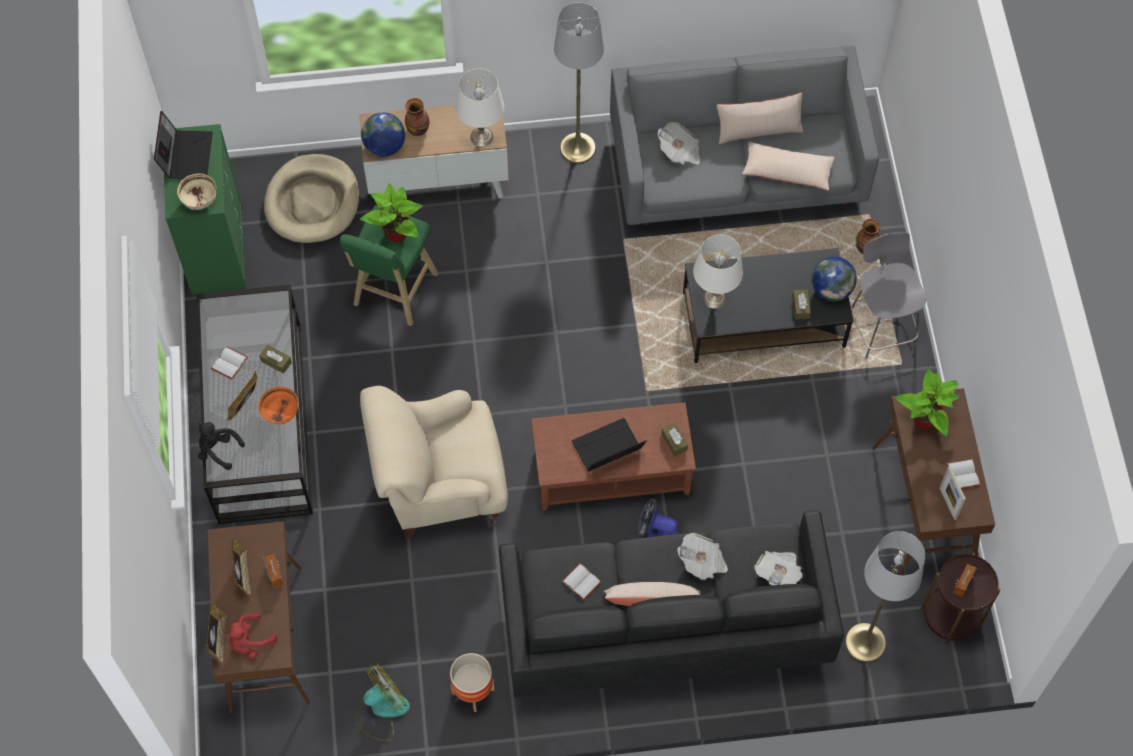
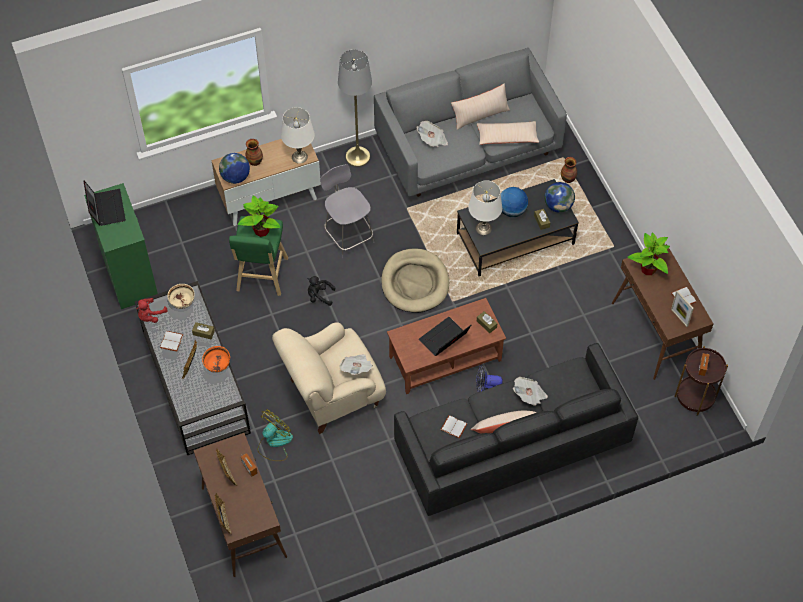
camera: 15 degrees left, 5 degrees down
beige bowl [177,174,216,210] -> beige bowl moved to [167,284,195,309]
black plush toy [198,422,245,470] -> black plush toy moved to [308,276,336,306]
red plush toy [226,614,277,659] -> red plush toy moved to [137,298,167,323]
beige dog bed [264,154,359,244] -> beige dog bed moved to [381,249,449,313]
fan [354,664,410,741] -> fan moved to [258,409,293,461]
planter [450,653,494,712] -> none
newspaper [755,551,803,585] -> newspaper moved to [339,354,373,375]
grey floor lamp [845,531,925,662] -> none
grey stool [851,232,926,359] -> grey stool moved to [320,164,374,258]
none -> globe [501,187,528,217]

